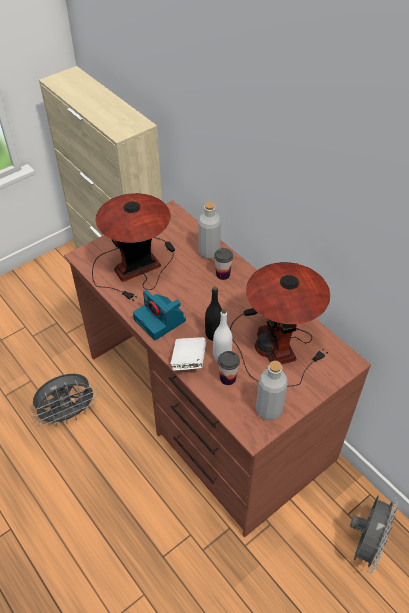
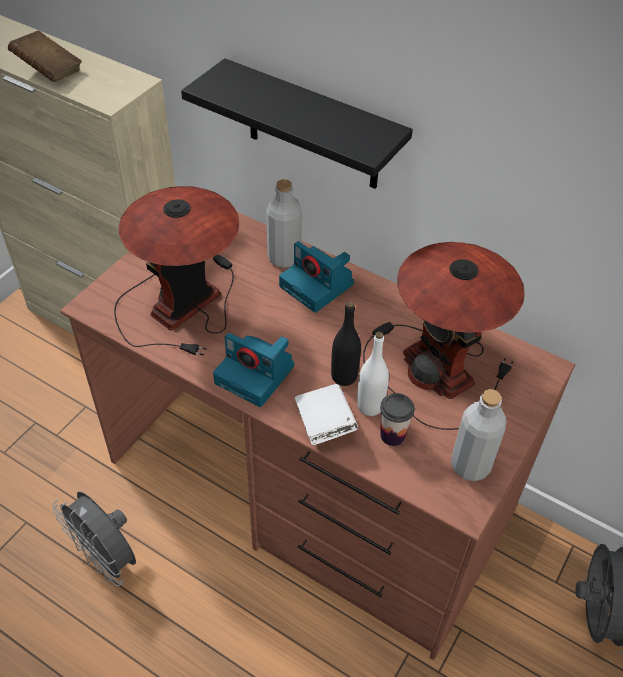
camera: 20 degrees left, 0 degrees up
grey fan [32,374,98,427] -> grey fan turned 90 degrees clockwise [53,491,136,586]
cup [214,248,233,280] -> camera [279,241,354,313]
none -> brown book [8,31,82,82]
none -> black shelf [181,58,413,189]

